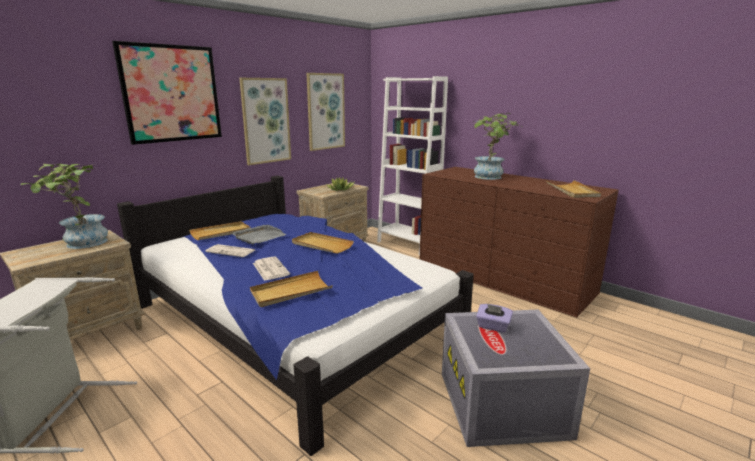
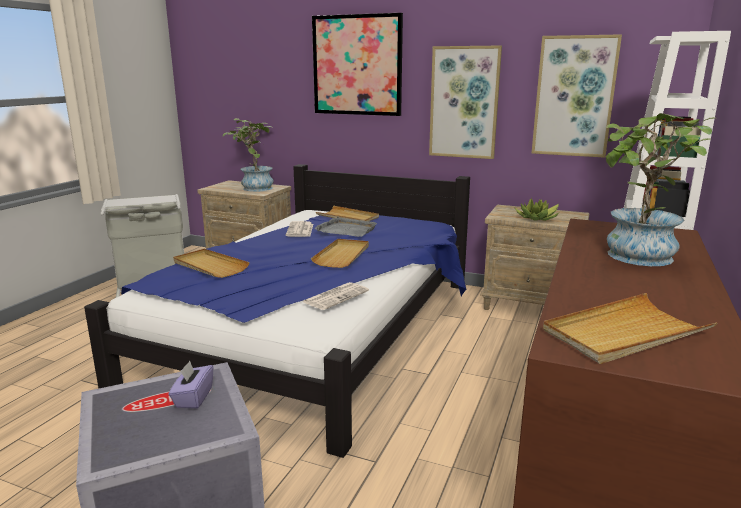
camera: 70 degrees right, 0 degrees up
newspaper [253,256,290,281] -> newspaper moved to [303,282,369,310]

